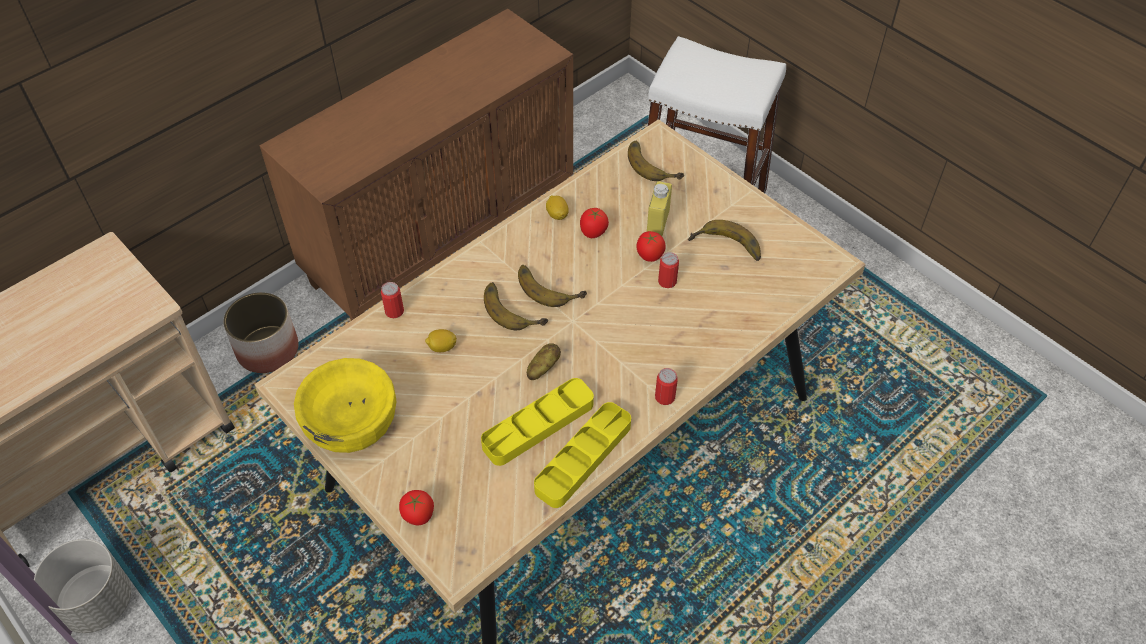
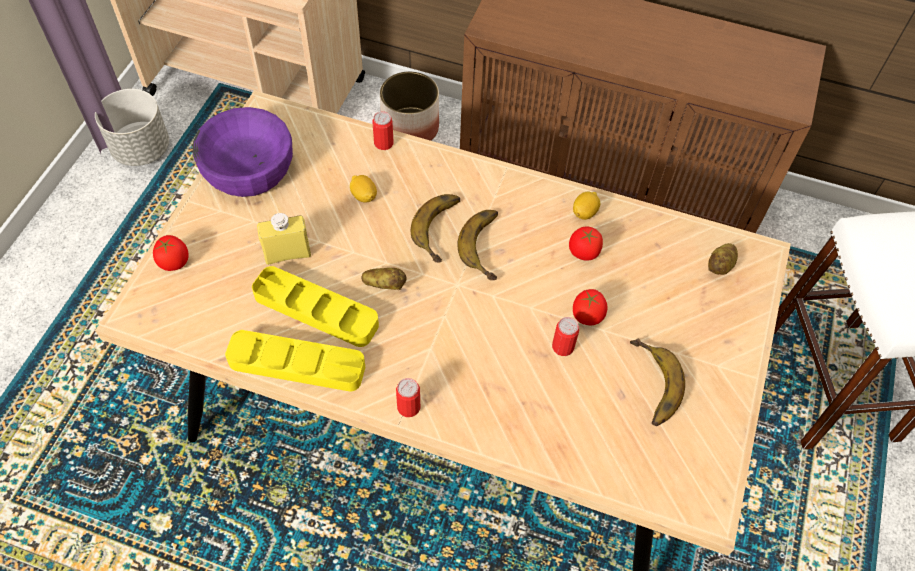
camera: 60 degrees right, 5 degrees up
yellow bowl [294,358,396,453] -> purple bowl [193,107,293,197]
banana [628,141,684,181] -> potato [708,243,738,275]
yellow bottle [647,181,672,236] -> yellow bottle moved to [257,213,311,265]

